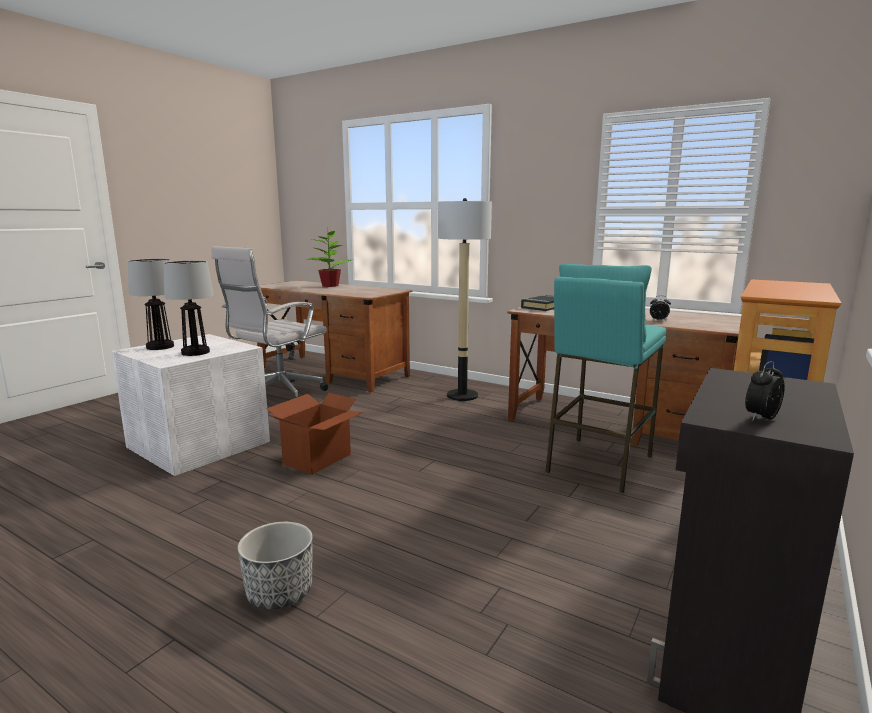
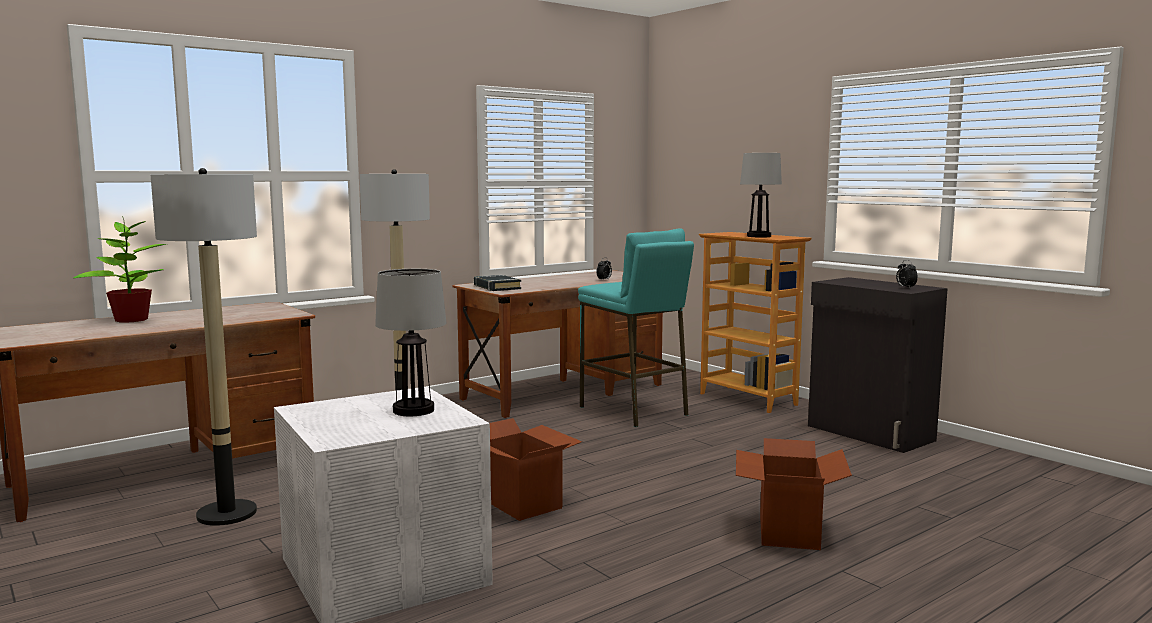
camera: 70 degrees left, 5 degrees down
table lamp [127,259,174,350] -> table lamp moved to [740,153,782,237]
white office chair [211,246,328,398] -> floor lamp [150,168,257,526]
planter [238,522,313,609] -> cardboard box [736,438,852,550]

